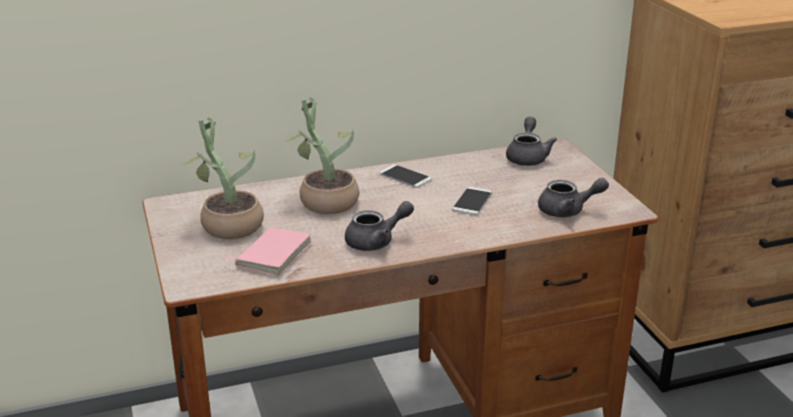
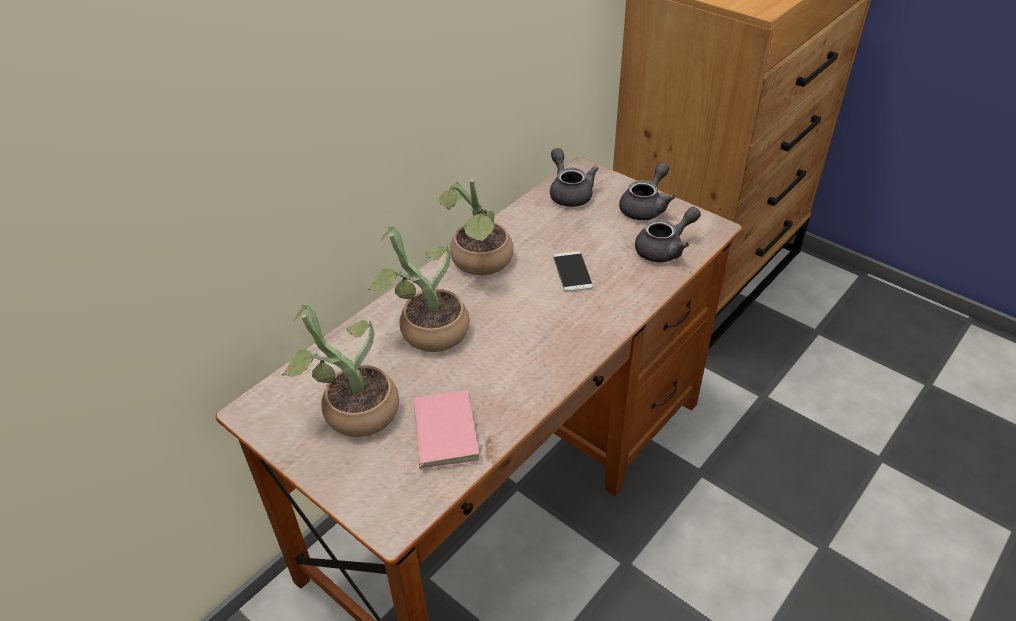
camera: 30 degrees left, 15 degrees up
grey teapot [345,201,414,251] -> grey teapot moved to [619,162,675,220]
phone [379,165,432,188] -> potted plant [439,179,514,275]

